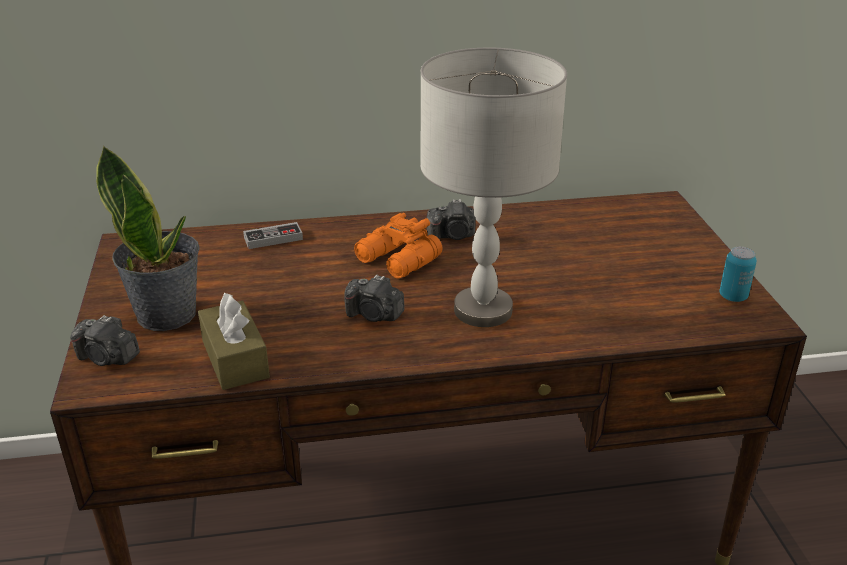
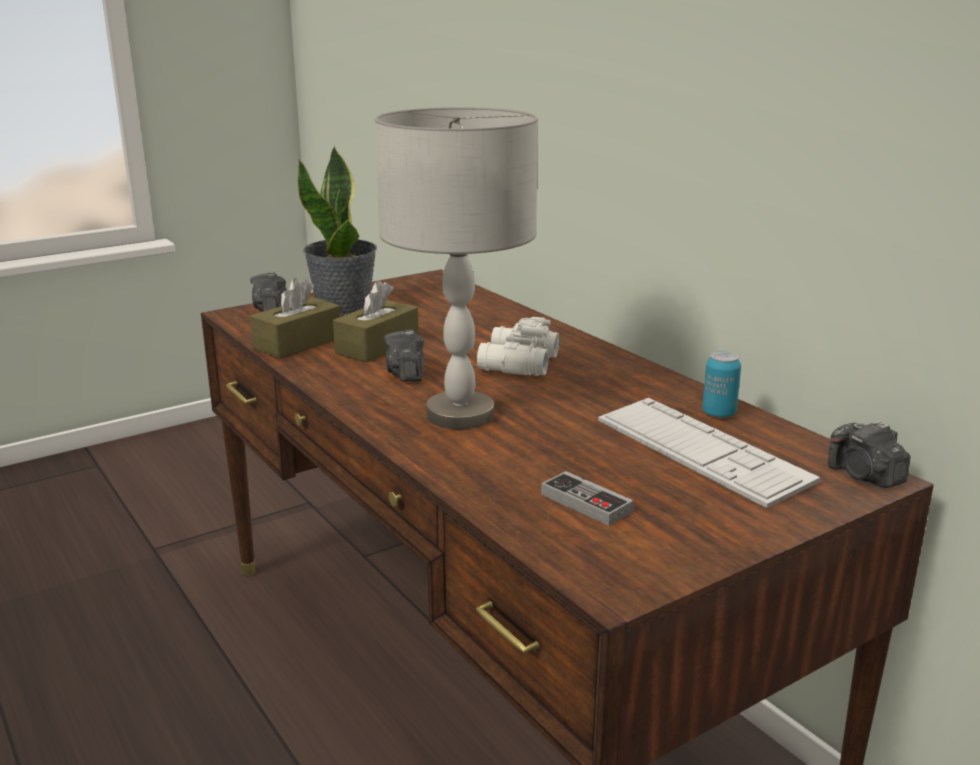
camera: 65 degrees right, 10 degrees down
game controller [243,222,303,249] -> game controller moved to [541,471,634,526]
orange binoculars [354,213,443,278] -> white binoculars [477,317,559,376]
camera [427,199,476,240] -> camera moved to [828,421,910,488]
can [720,247,757,302] -> can moved to [702,351,741,418]
none -> brown tissue box [333,280,419,362]
none -> keyboard [598,398,820,508]

